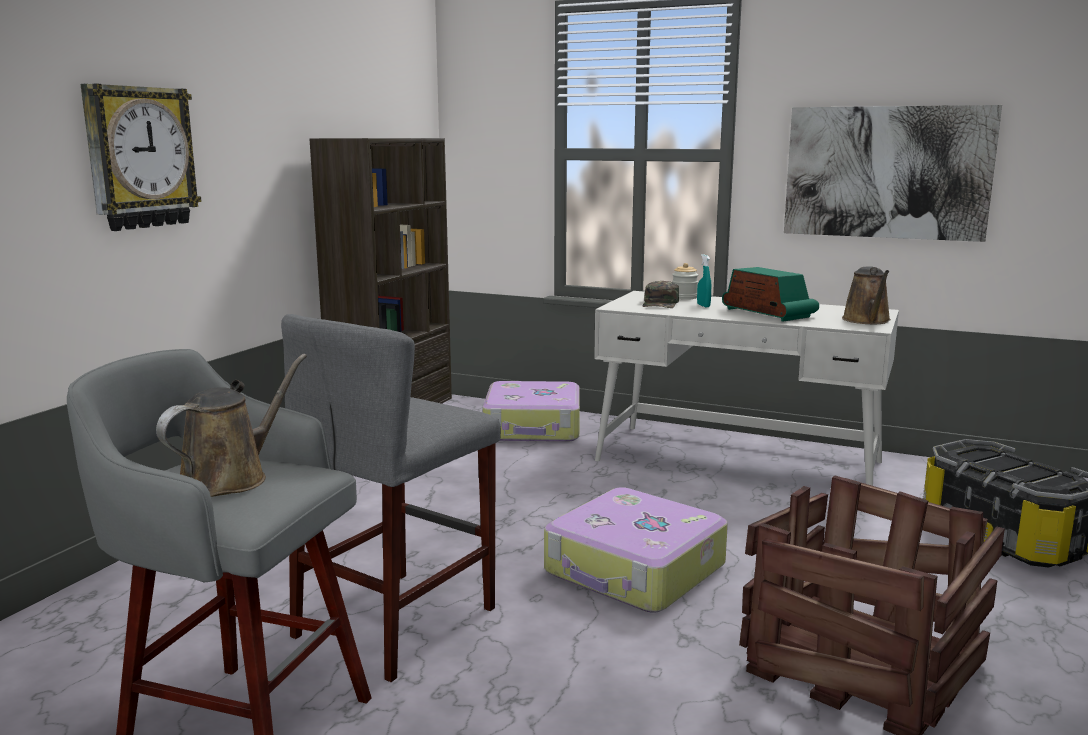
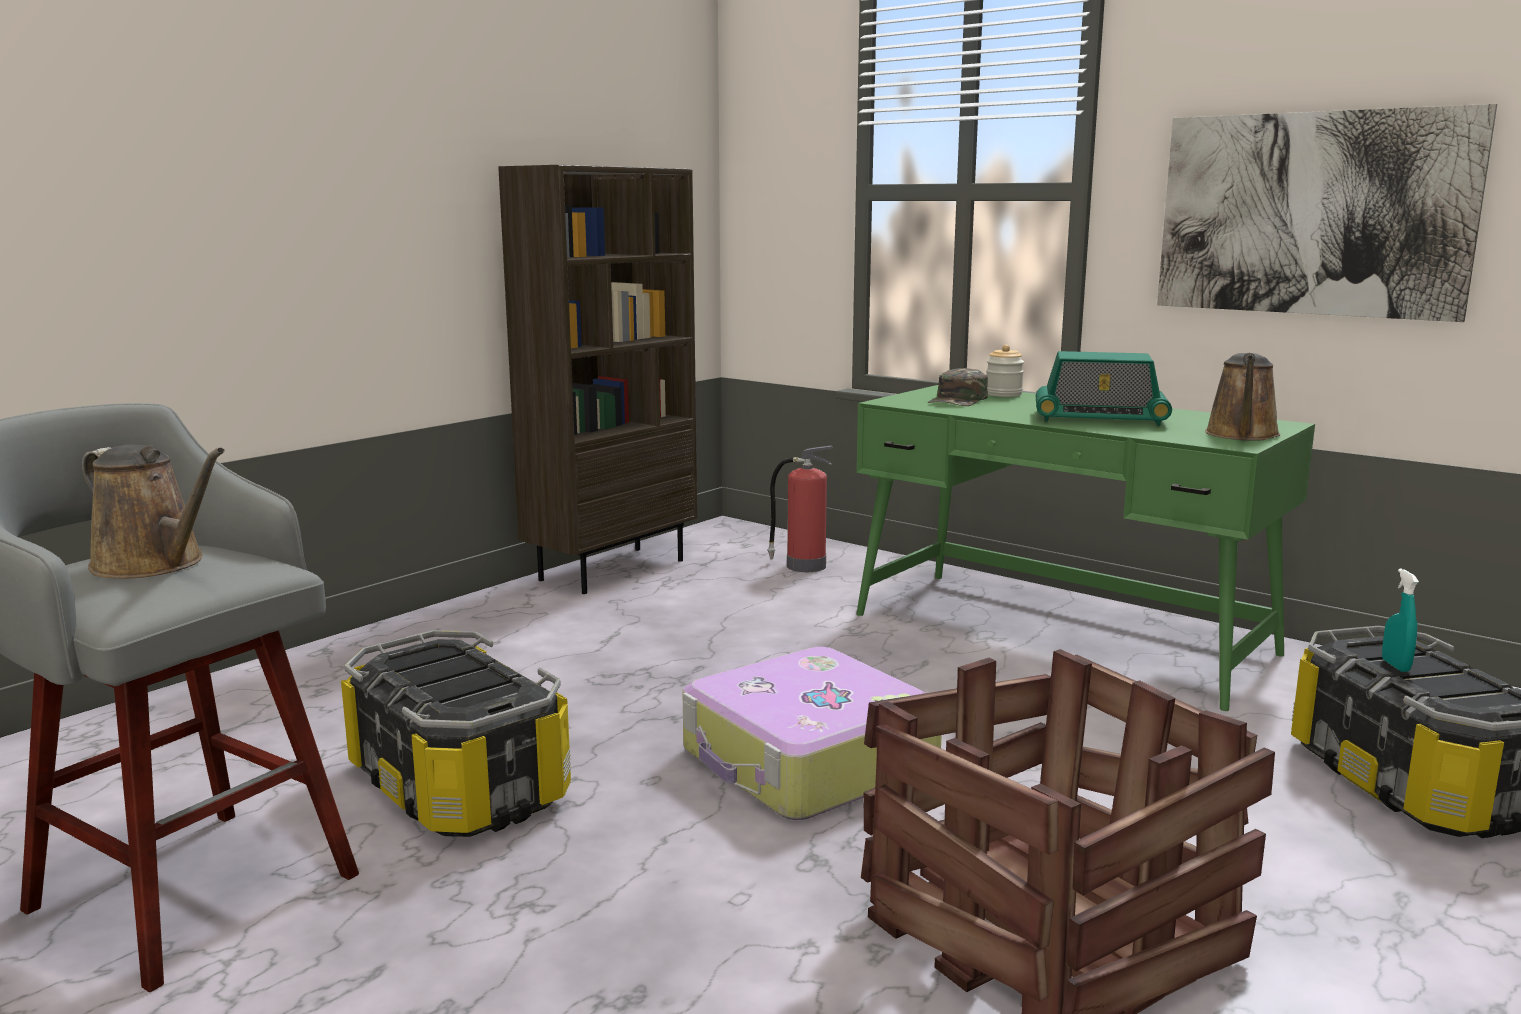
camera: 15 degrees right, 0 degrees up
wall clock [81,84,202,231] -> none
brown watering can [156,354,307,497] -> brown watering can turned 75 degrees clockwise [82,444,225,579]
grey stool [281,314,501,682] -> storage box [341,630,571,837]
suitcase [482,381,580,442] -> fire extinguisher [767,446,833,572]
white desk [594,291,899,486] -> green desk [856,385,1315,711]
turquoise spray bottle [697,254,712,307] -> turquoise spray bottle moved to [1382,568,1419,672]
radio [722,267,819,322] -> radio turned 120 degrees clockwise [1036,351,1172,426]

